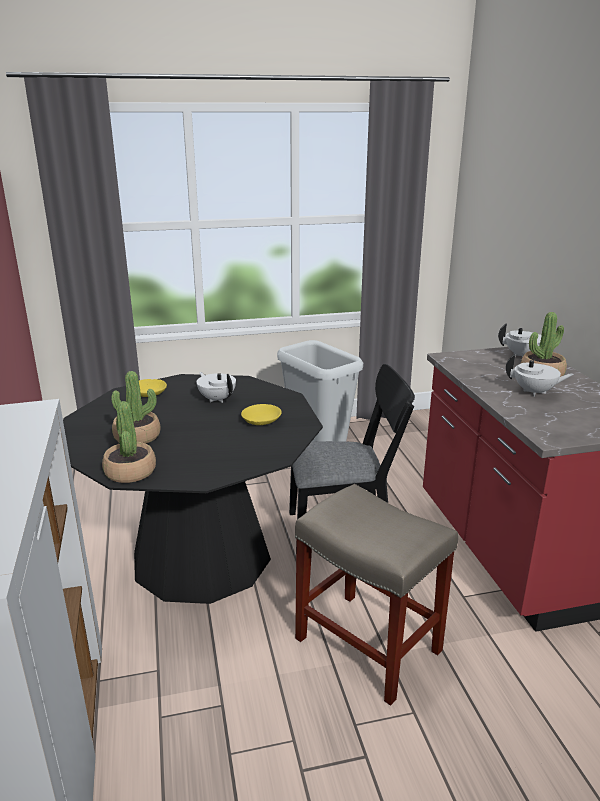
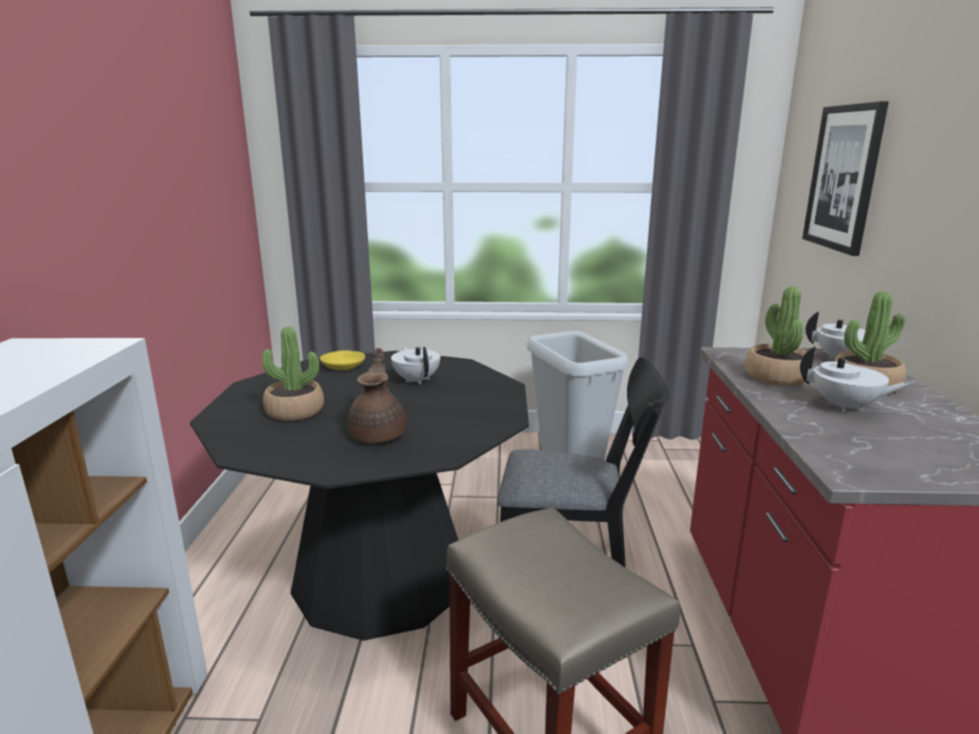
camera: 15 degrees right, 5 degrees down
potted plant [102,401,156,483] -> potted plant moved to [745,286,813,386]
yellow bowl [241,404,282,425] -> none
none -> brown teapot [348,348,407,443]
none -> picture [802,101,889,256]

